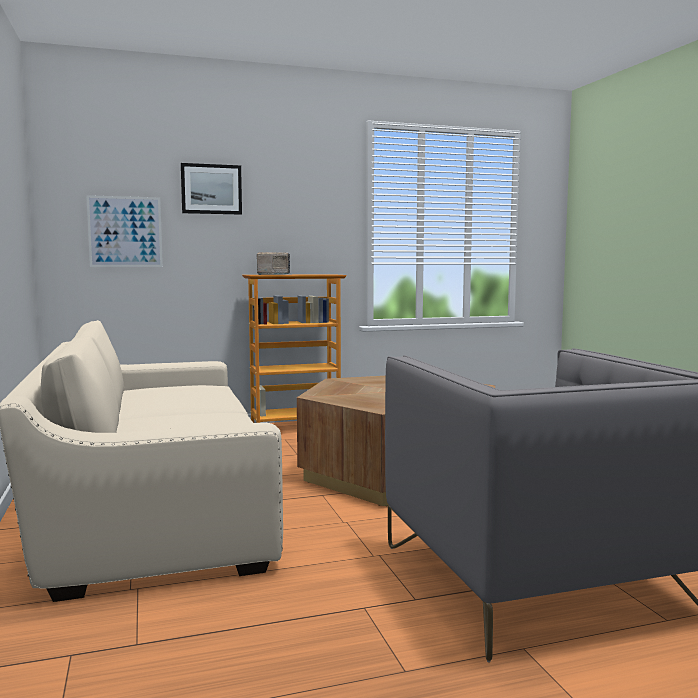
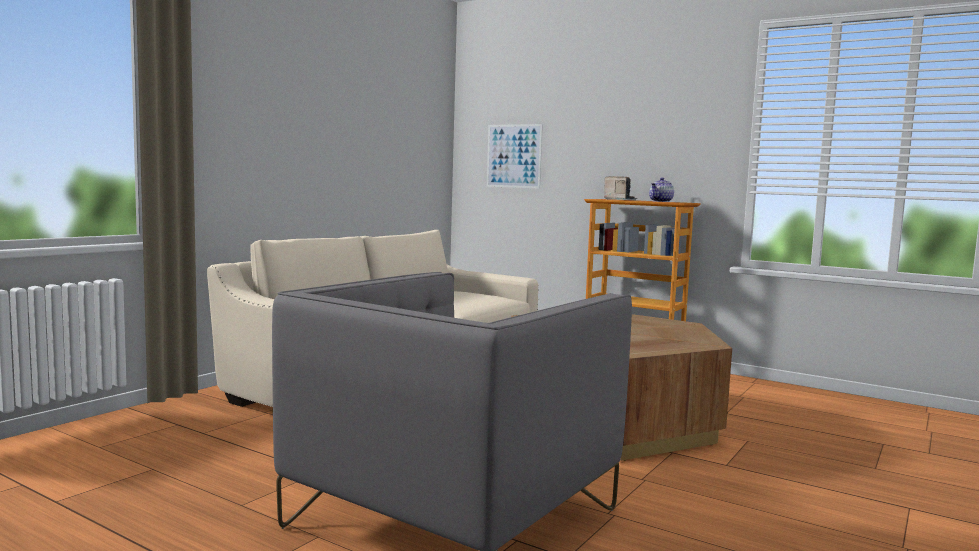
camera: 50 degrees right, 0 degrees up
picture [181,163,242,215] -> none
none -> teapot [649,178,674,202]

